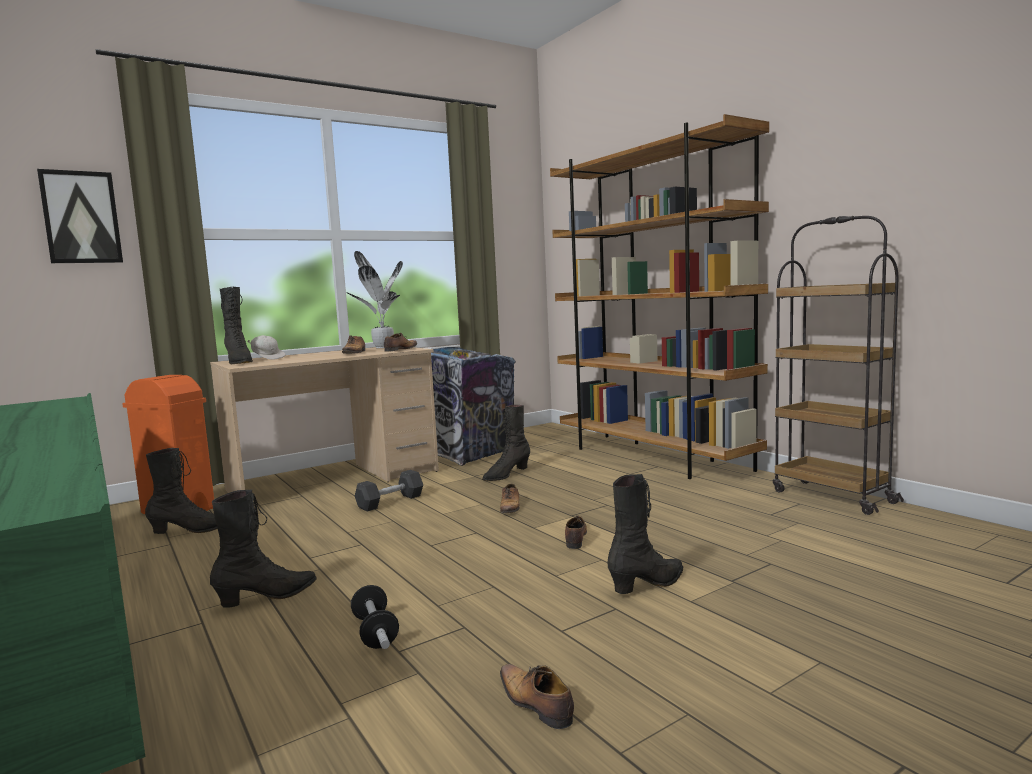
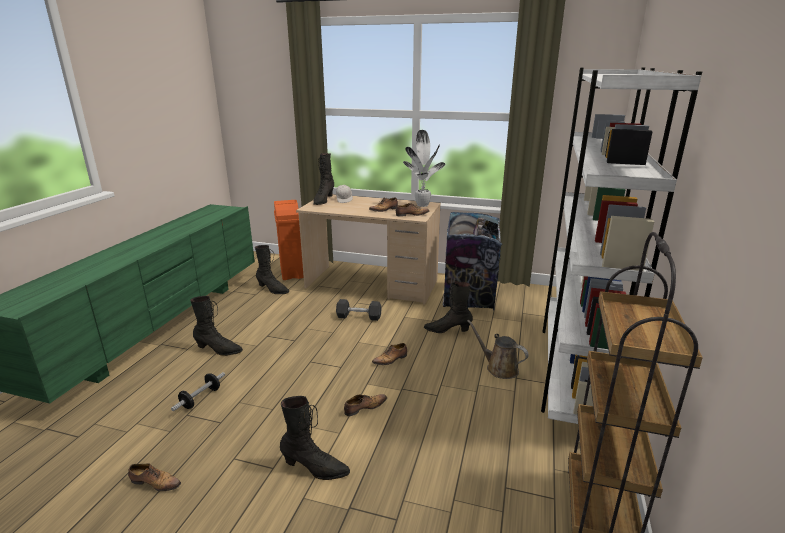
camera: 50 degrees right, 15 degrees up
picture [37,169,123,263] -> none
shoe [500,664,574,729] -> shoe turned 90 degrees clockwise [128,463,181,491]
brown bookcase [550,114,769,479] -> white bookcase [541,68,702,424]
none -> brown watering can [467,320,529,379]

